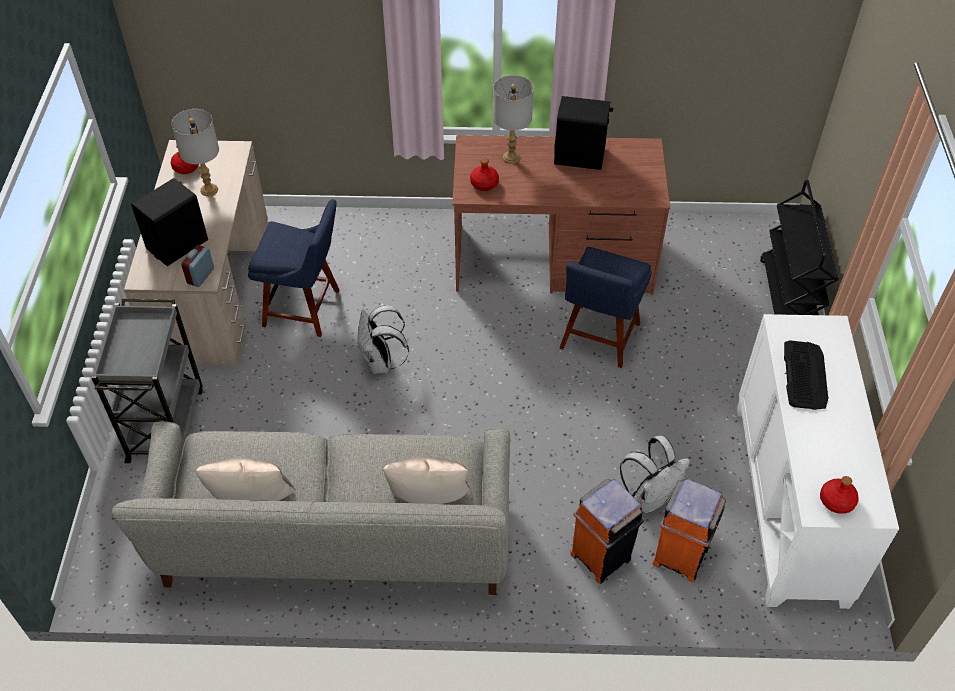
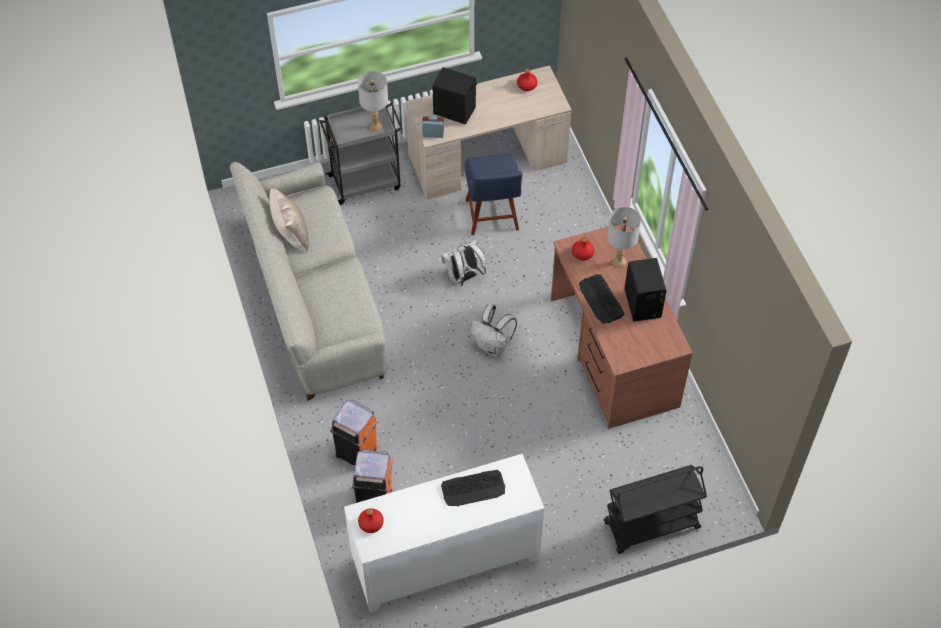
camera: 70 degrees right, 5 degrees up
grey table lamp [171,109,219,196] -> grey table lamp moved to [358,71,388,131]
beige pillow [383,457,471,504] -> none
blue chair [559,247,652,368] -> none
white backpack [620,436,690,513] -> white backpack moved to [470,304,517,357]
none -> keyboard [579,274,624,324]

